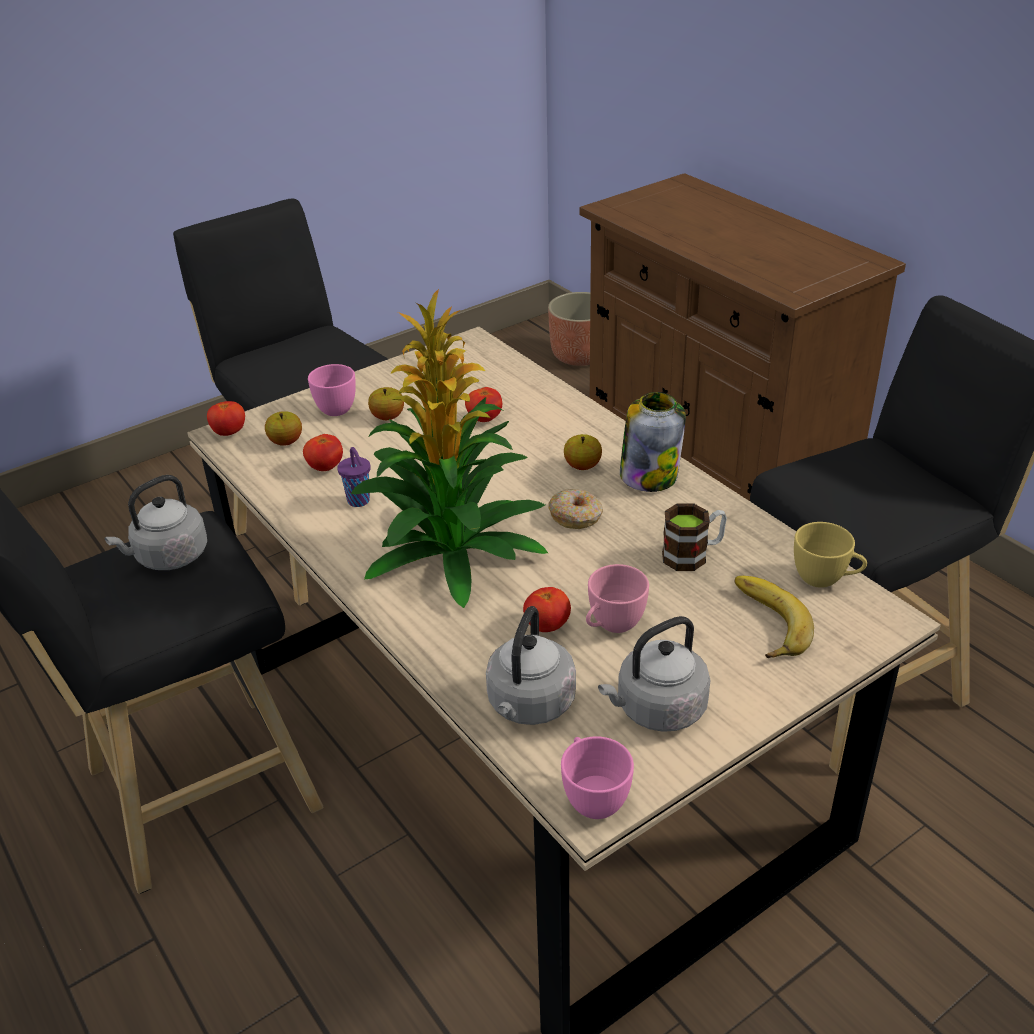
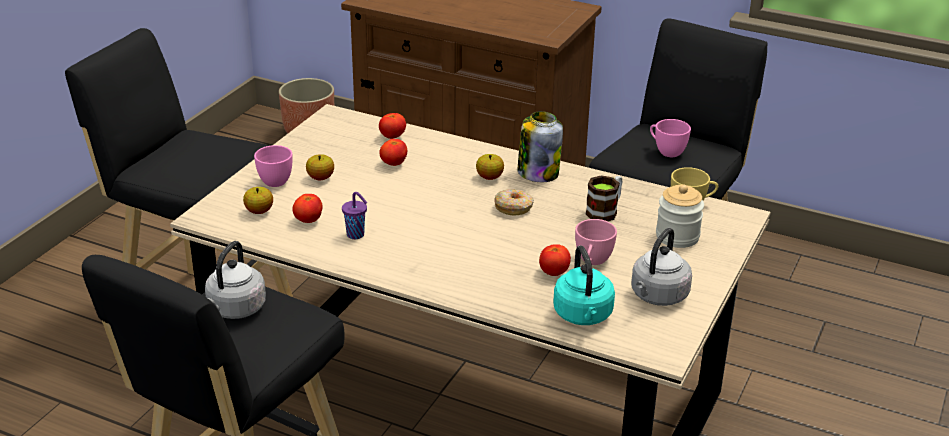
camera: 30 degrees left, 5 degrees down
tomato [207,401,245,436] -> tomato moved to [379,113,406,139]
potted plant [351,289,548,608] -> none
grey kettle [486,606,576,725] -> turquoise kettle [553,246,615,325]
pink cup [561,736,634,819] -> pink cup moved to [650,119,691,157]
banana [734,576,814,658] -> jar [656,184,704,248]

